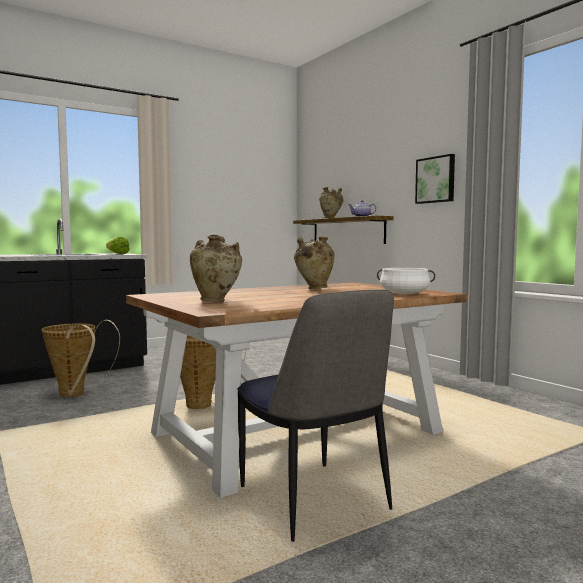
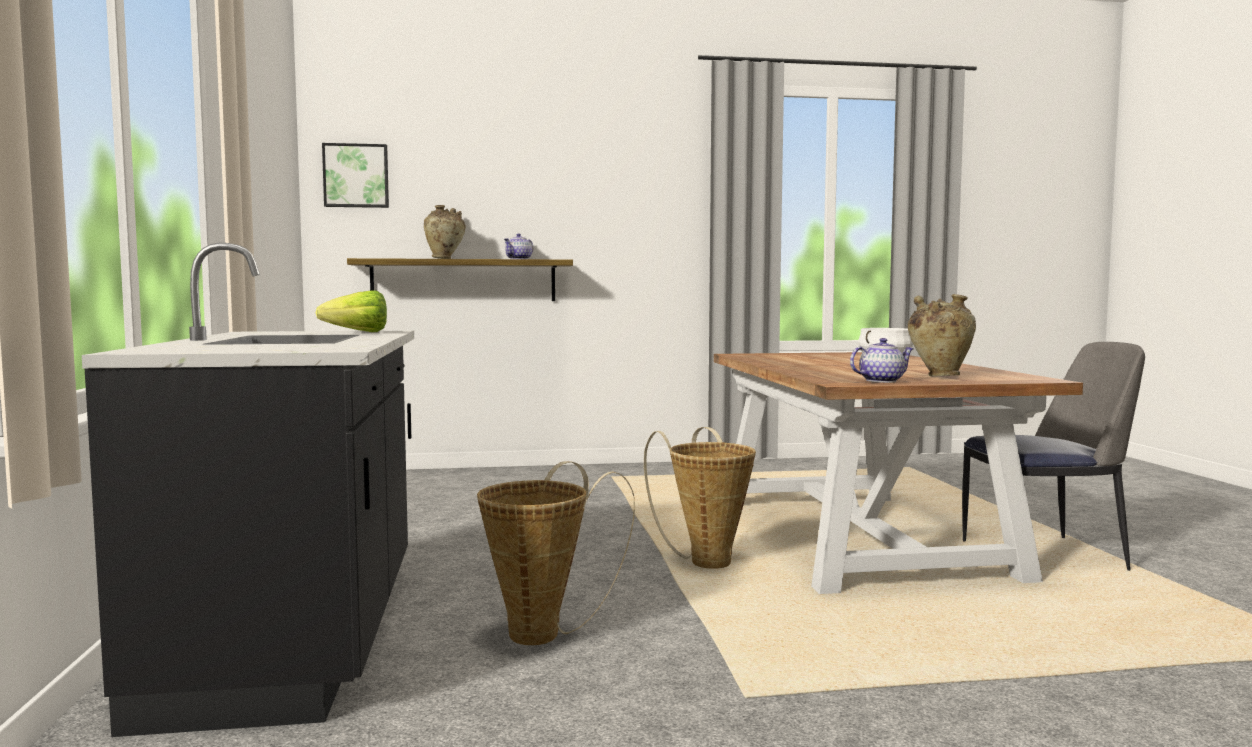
camera: 65 degrees left, 0 degrees up
beige vase [294,236,335,289] -> none
picture [415,154,455,204] -> picture moved to [322,143,389,208]
none -> teapot [850,338,914,383]

